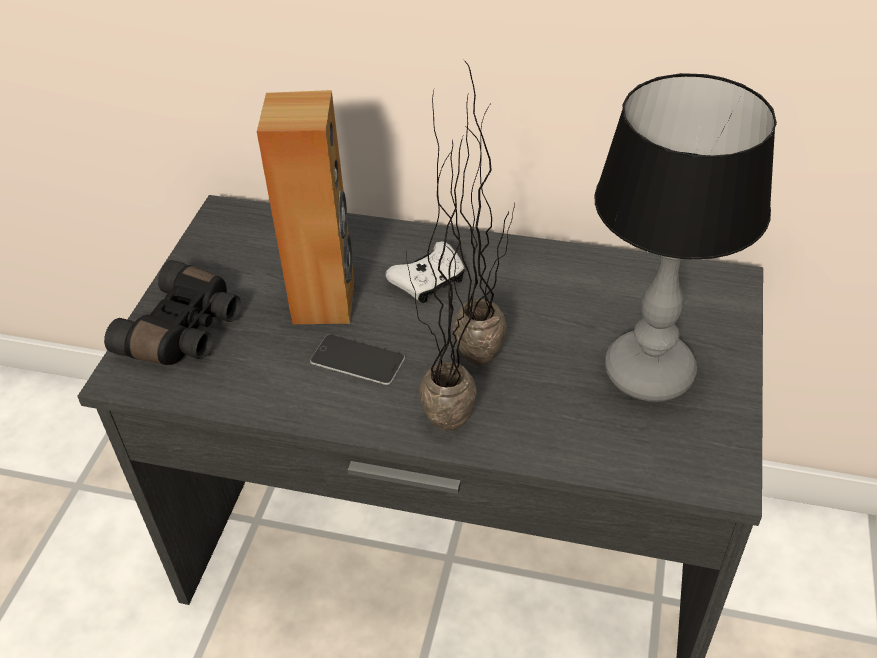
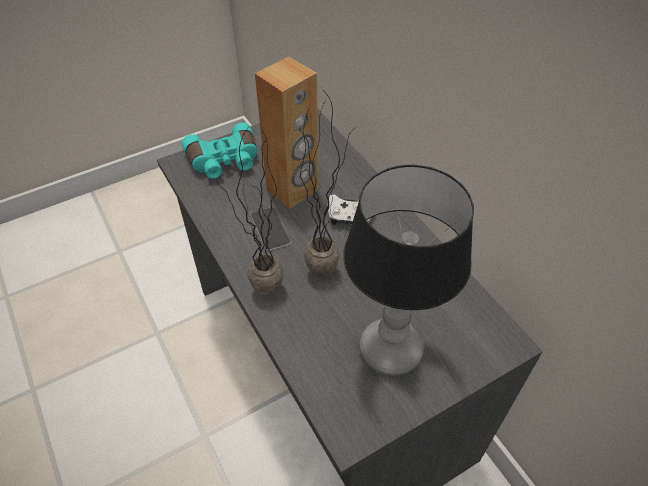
camera: 45 degrees right, 5 degrees up
black binoculars [104,260,241,365] -> turquoise binoculars [182,122,257,178]

